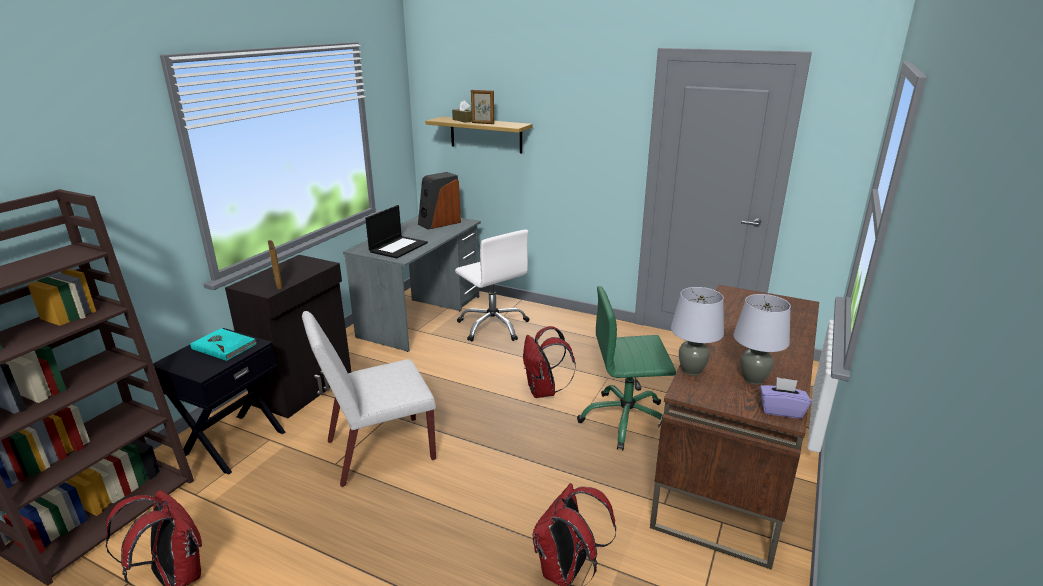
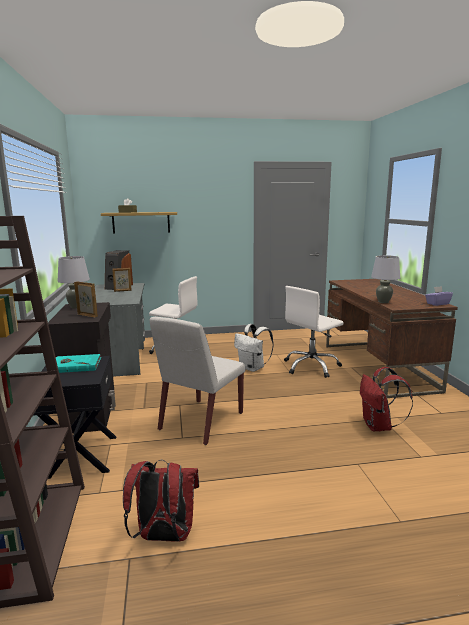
camera: 35 degrees left, 10 degrees down
laptop [365,205,428,258] -> none
picture frame [471,90,494,124] -> picture frame moved to [112,268,132,292]
red backpack [523,326,576,398] -> white backpack [234,324,274,372]
green office chair [577,286,676,450] -> white office chair [284,286,344,378]
grey table lamp [734,294,791,385] -> grey table lamp moved to [57,256,90,309]

